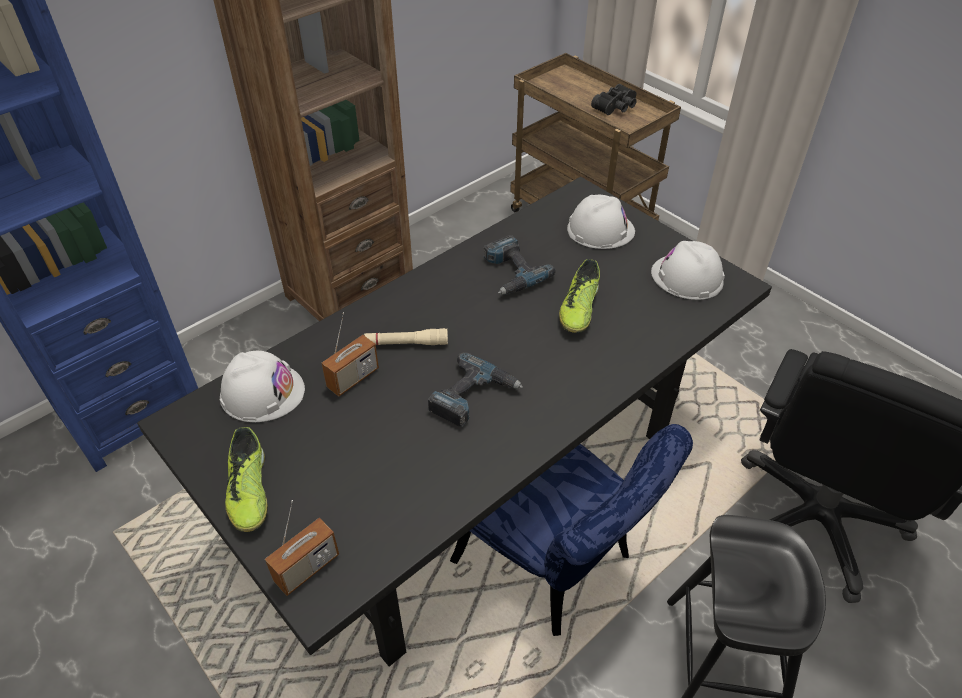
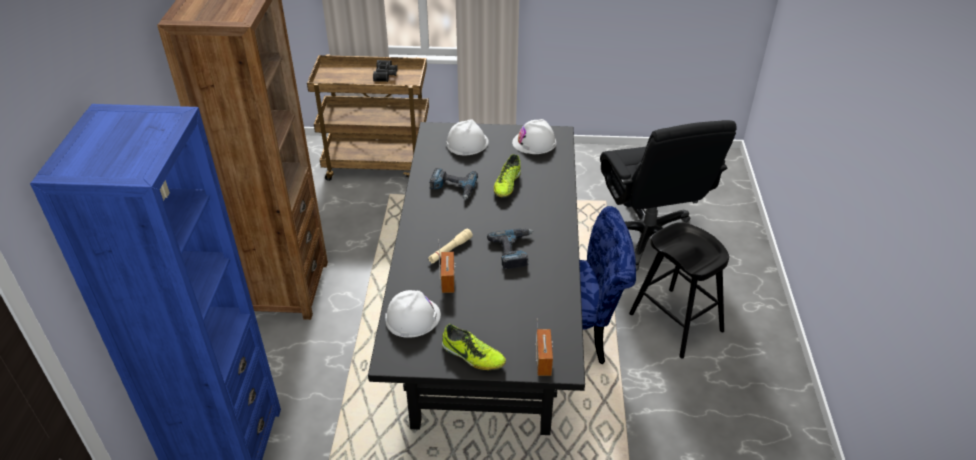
camera: 45 degrees left, 5 degrees down
shoe [559,259,600,333] -> shoe turned 45 degrees clockwise [494,154,521,197]

